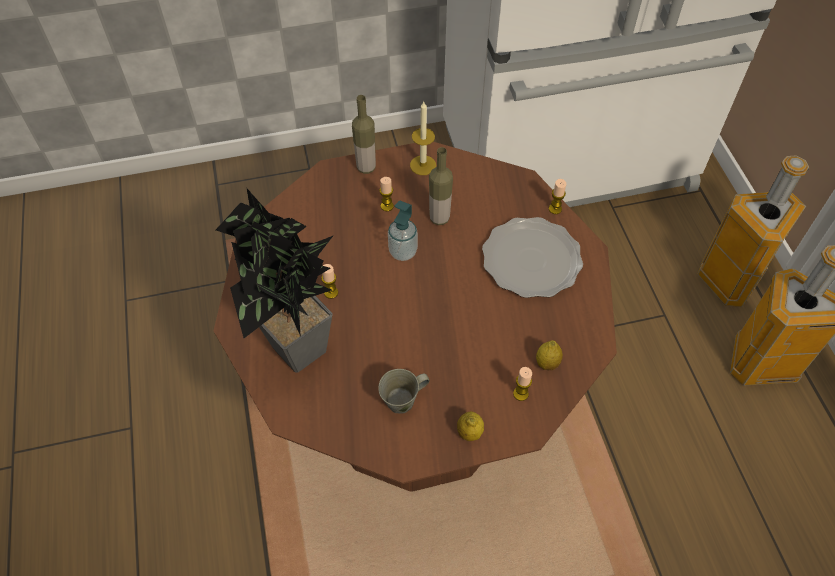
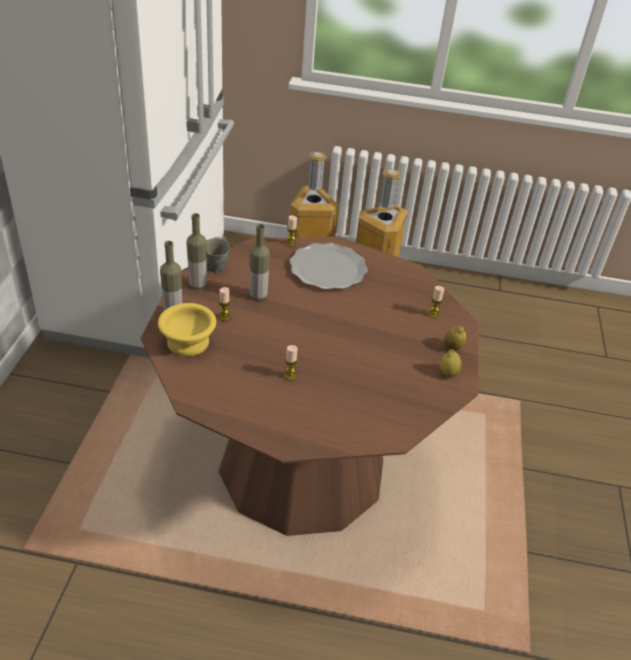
camera: 70 degrees left, 15 degrees down
potted plant [216,189,334,372] -> none
grey mug [378,369,430,413] -> grey mug moved to [207,237,230,273]
soap dispenser [388,200,418,261] -> none
candle [410,102,436,175] -> bottle [186,213,207,289]
lemon [536,340,563,370] -> lemon moved to [439,349,462,377]
none -> yellow bowl [158,303,216,356]

